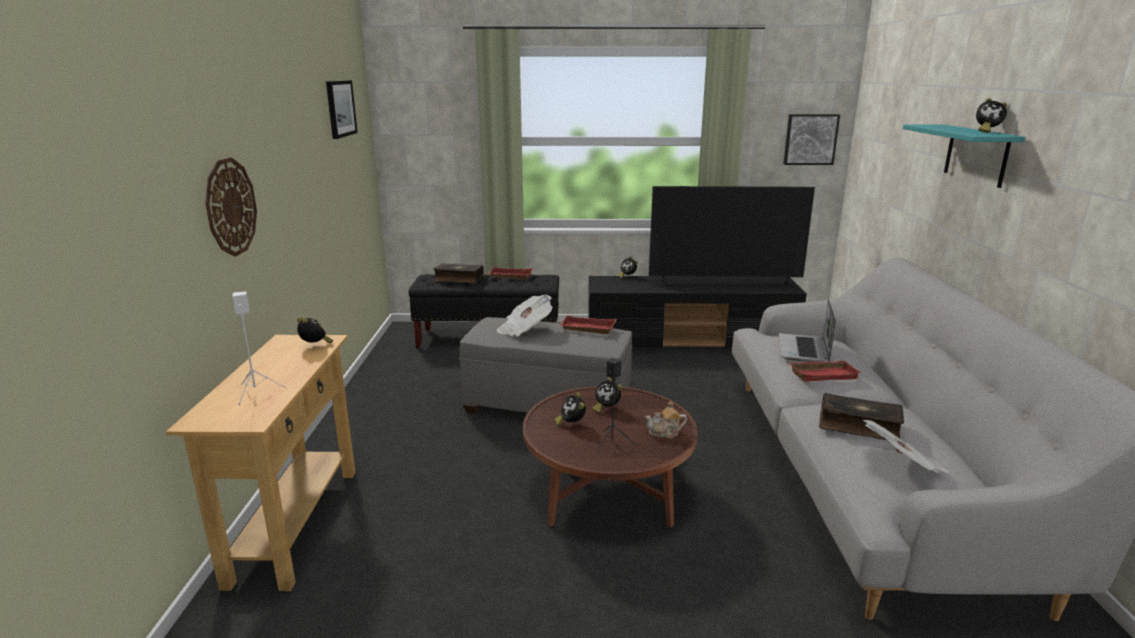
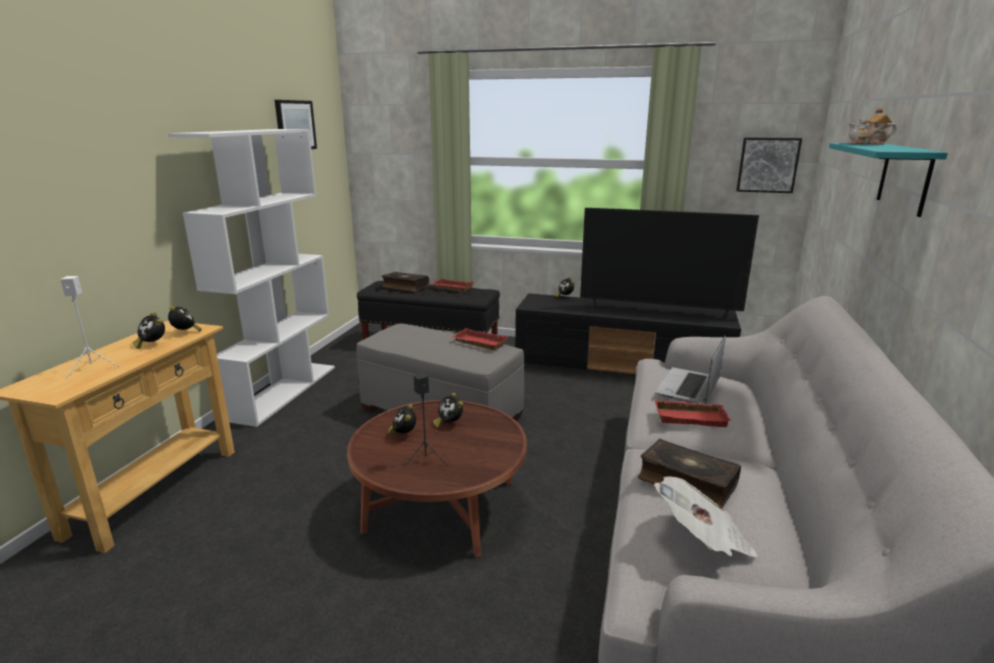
camera: 15 degrees right, 0 degrees up
wall clock [205,157,257,256] -> none
newspaper [497,295,552,337] -> none
teapot [645,401,687,438] -> teapot moved to [848,107,896,145]
alarm clock [976,98,1007,133] -> alarm clock moved to [132,312,165,349]
none -> white bookcase [168,129,335,427]

